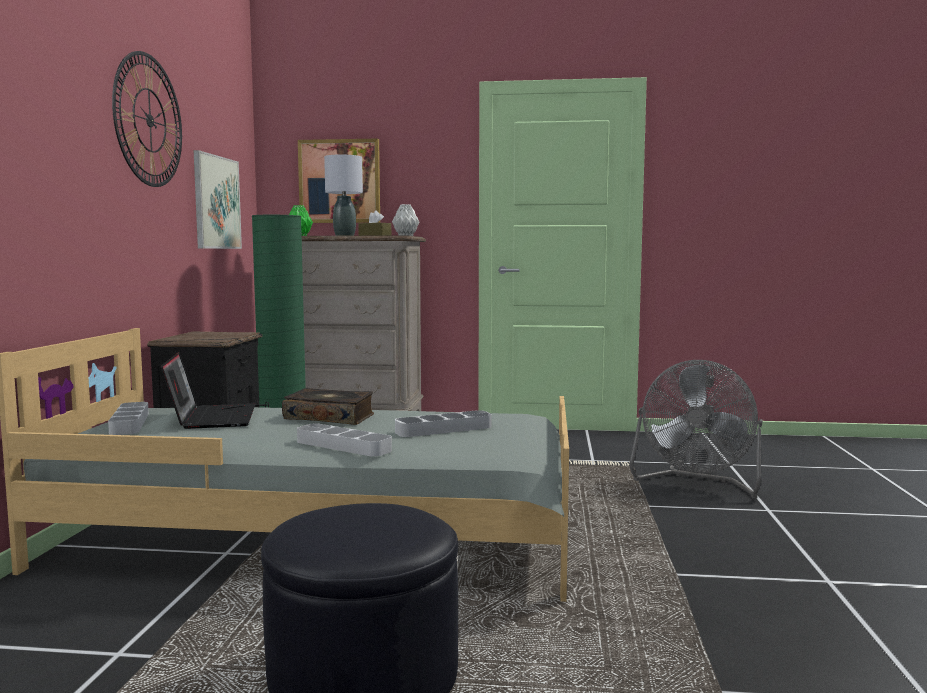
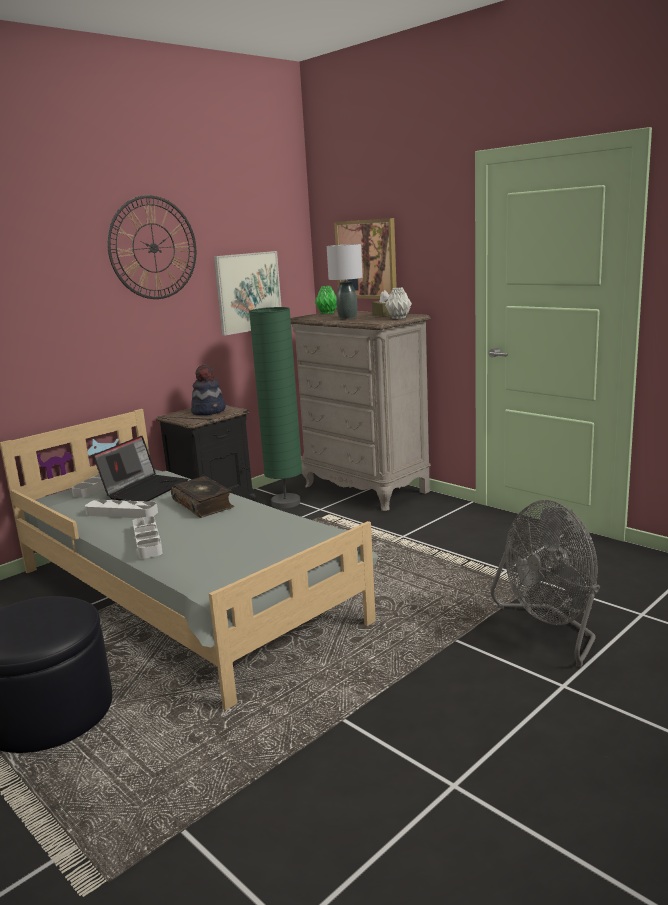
camera: 40 degrees right, 10 degrees up
grey tray [395,410,491,437] -> grey tray moved to [85,500,158,518]
none -> hat [191,365,226,415]

